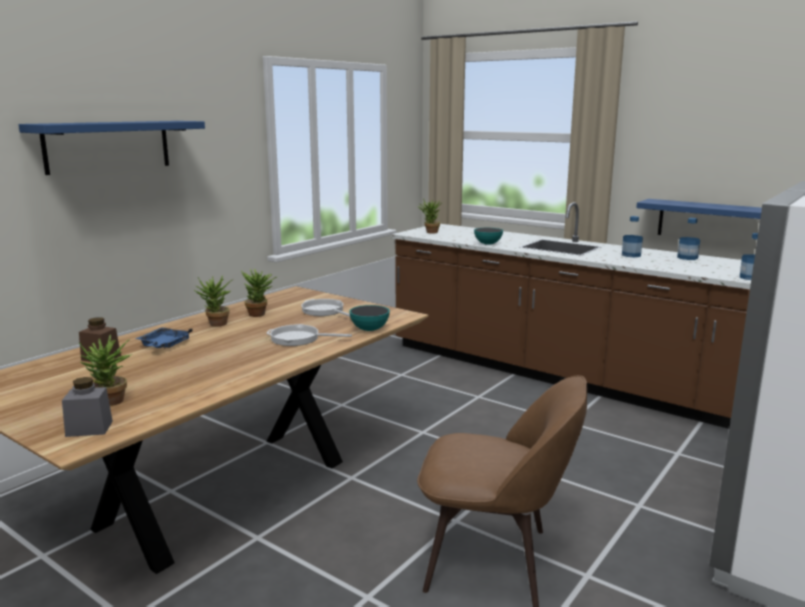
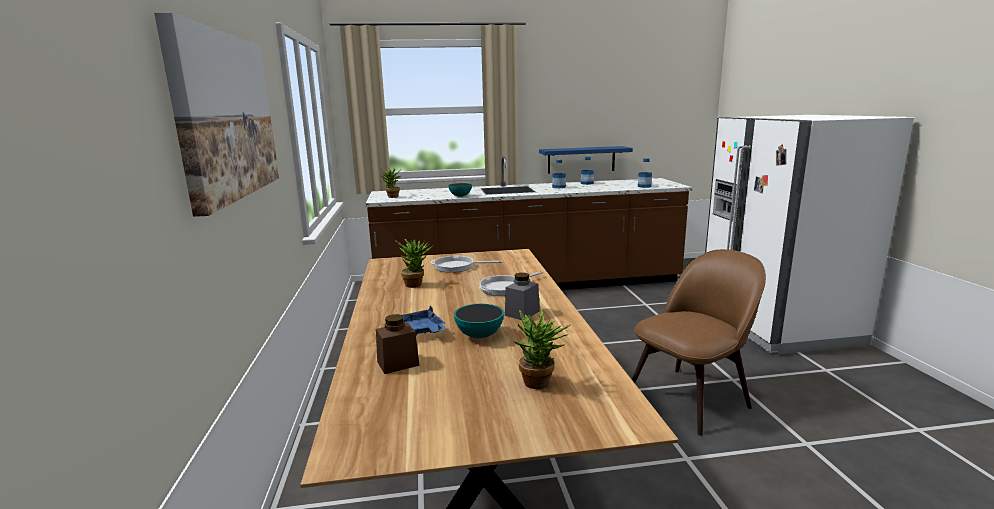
camera: 45 degrees left, 0 degrees up
blue shelf [19,121,205,175] -> picture [154,12,279,217]
grey jar [62,377,113,437] -> grey jar moved to [505,273,540,320]
potted plant [194,275,232,327] -> none
bowl [349,305,390,331] -> bowl moved to [454,304,504,338]

